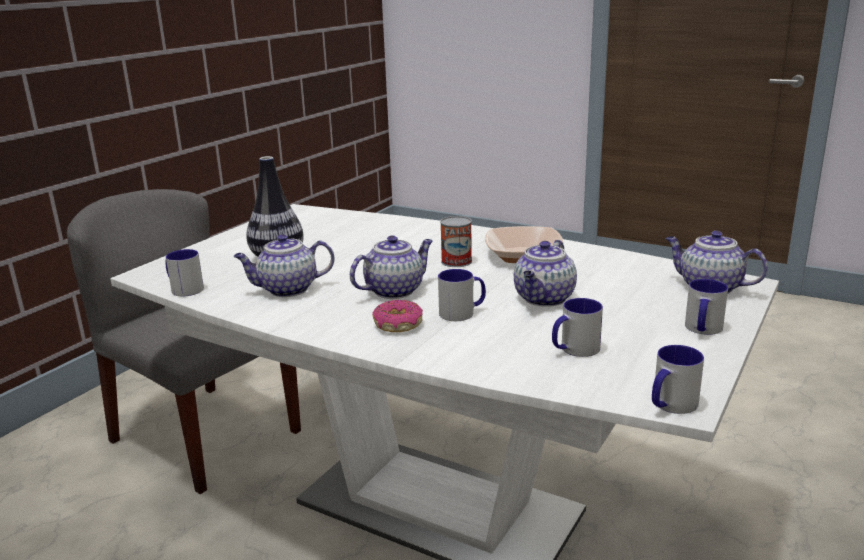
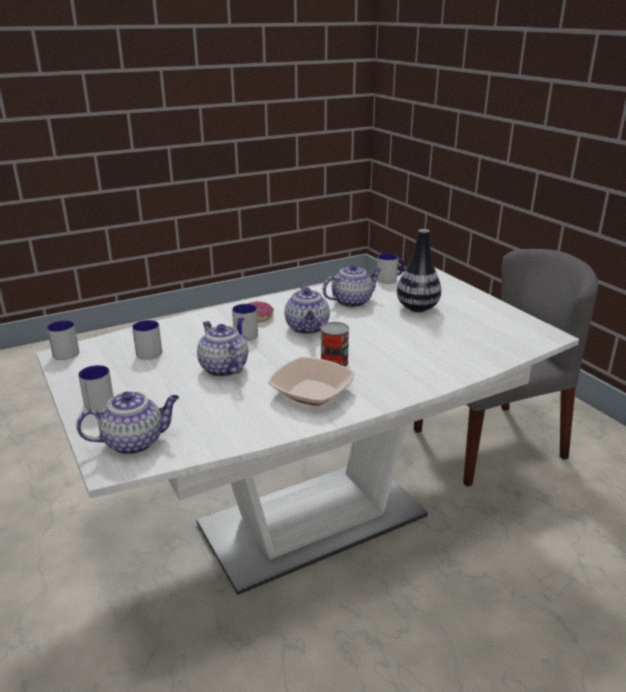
camera: 120 degrees right, 5 degrees up
teapot [233,234,335,297] -> teapot turned 45 degrees clockwise [323,264,382,308]

